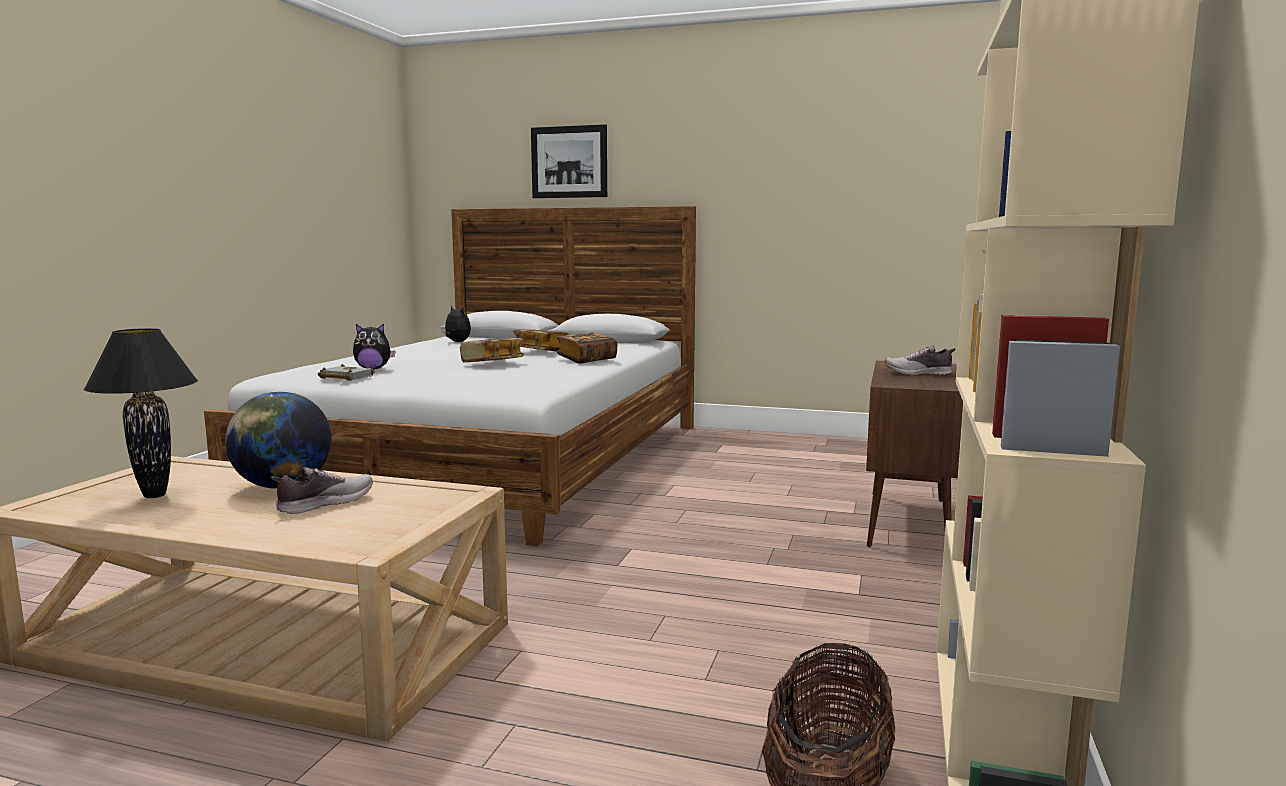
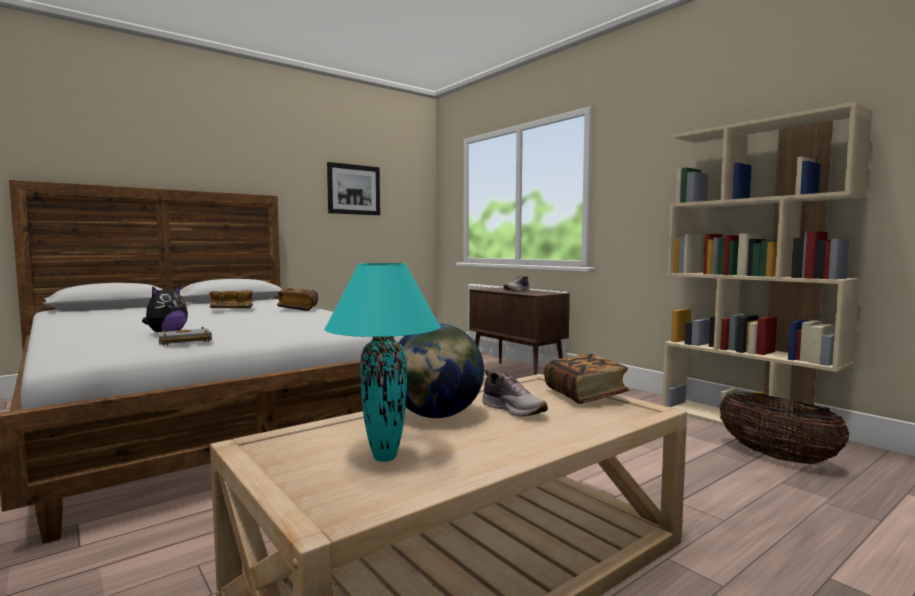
camera: 55 degrees left, 5 degrees down
black table lamp [84,328,198,498] -> turquoise table lamp [324,263,440,462]
shoe [271,467,373,514] -> shoe turned 150 degrees clockwise [482,370,548,417]
plush toy [441,306,471,342] -> none
book [460,337,524,363] -> book moved to [544,354,629,404]
picture [531,124,607,198] -> picture moved to [327,162,380,215]

